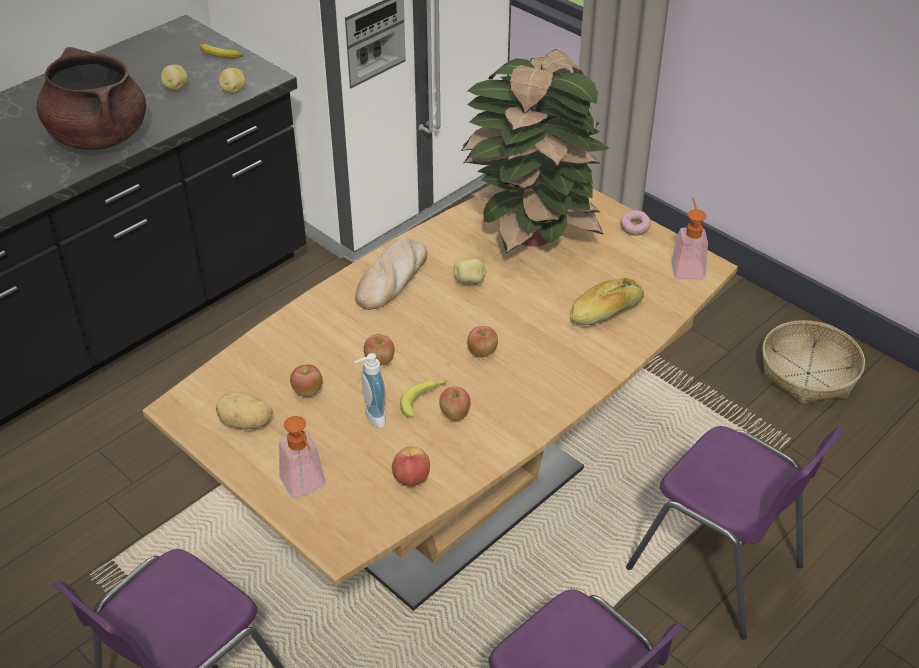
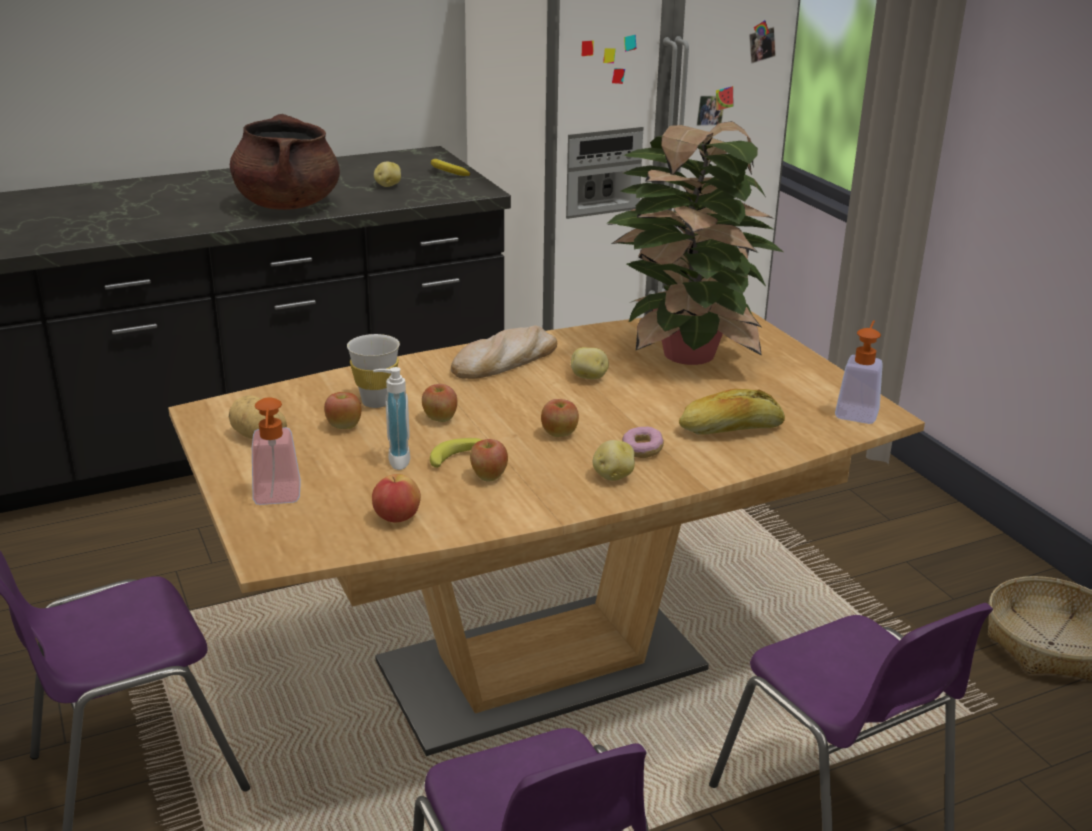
camera: 20 degrees right, 15 degrees down
potato [219,68,246,94] -> potato moved to [593,440,635,481]
donut [620,210,651,236] -> donut moved to [622,427,664,458]
none -> white cup [347,334,400,408]

